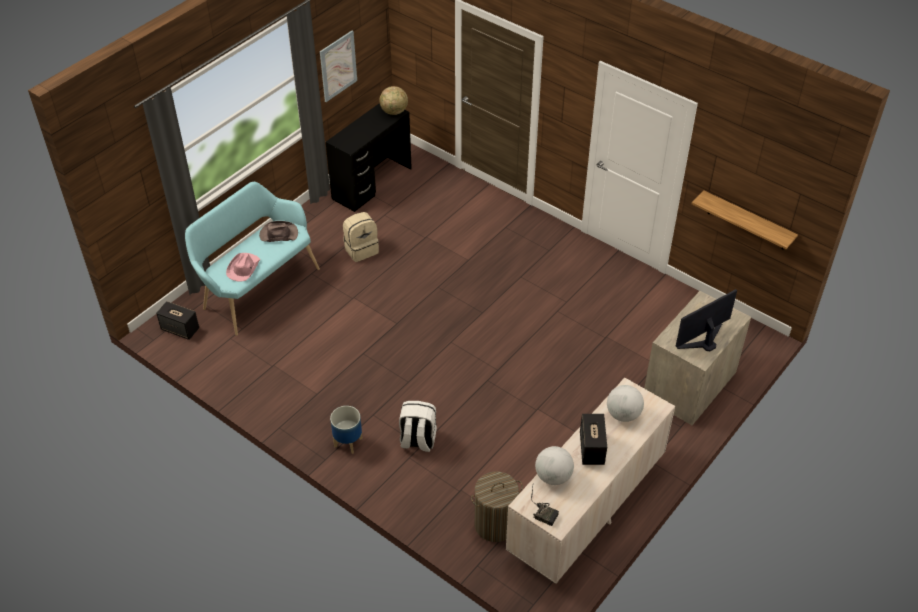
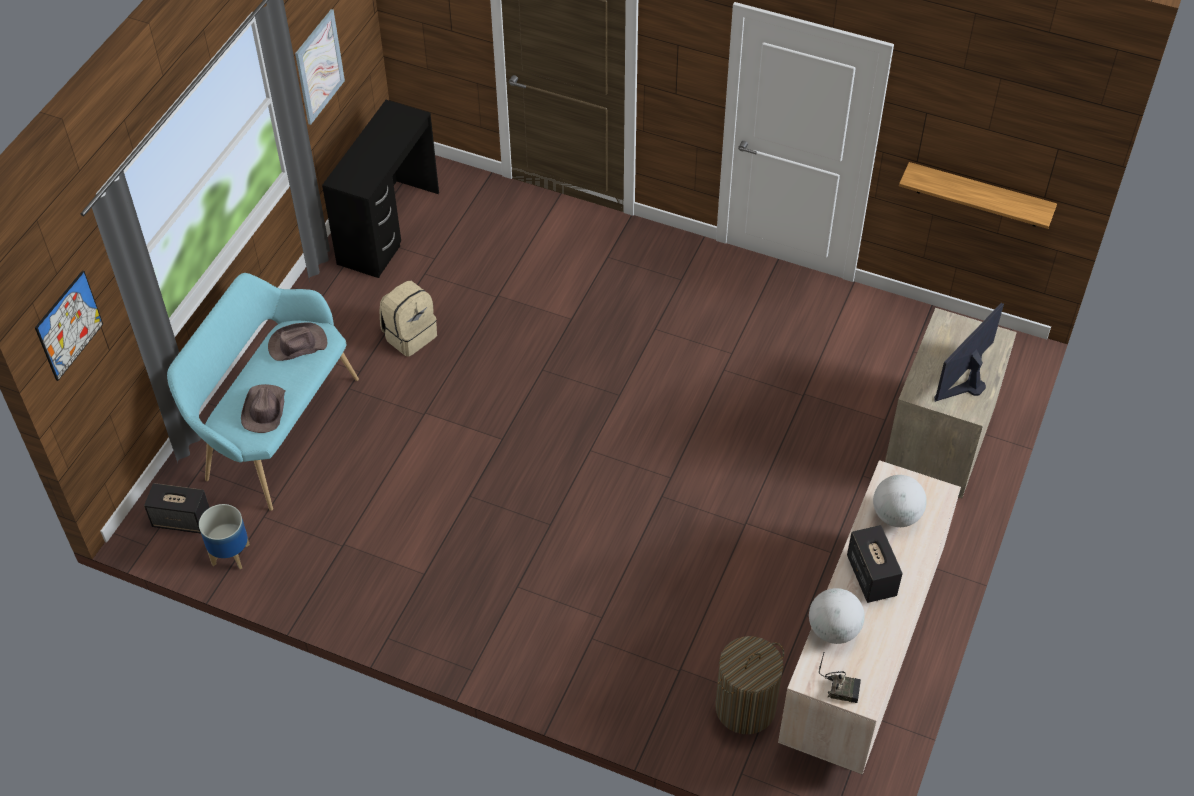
camera: 15 degrees left, 5 degrees up
pink hat [226,253,261,282] -> brown hat [241,384,285,433]
planter [330,406,363,454] -> planter moved to [199,504,250,569]
globe [380,86,408,115] -> none
white backpack [399,401,437,452] -> none
none -> picture [35,270,103,381]

